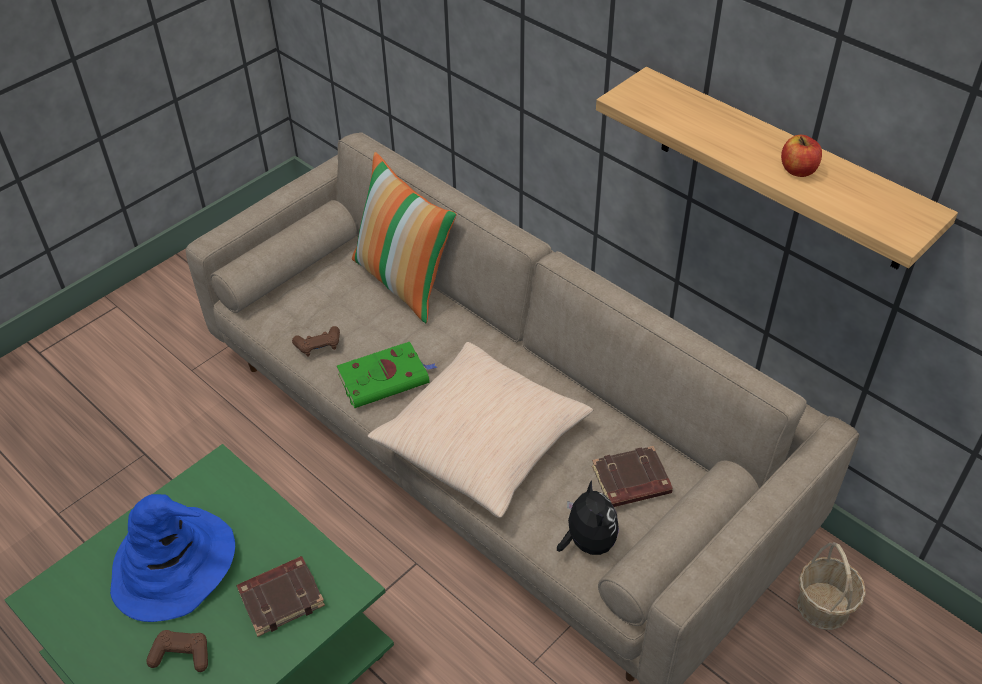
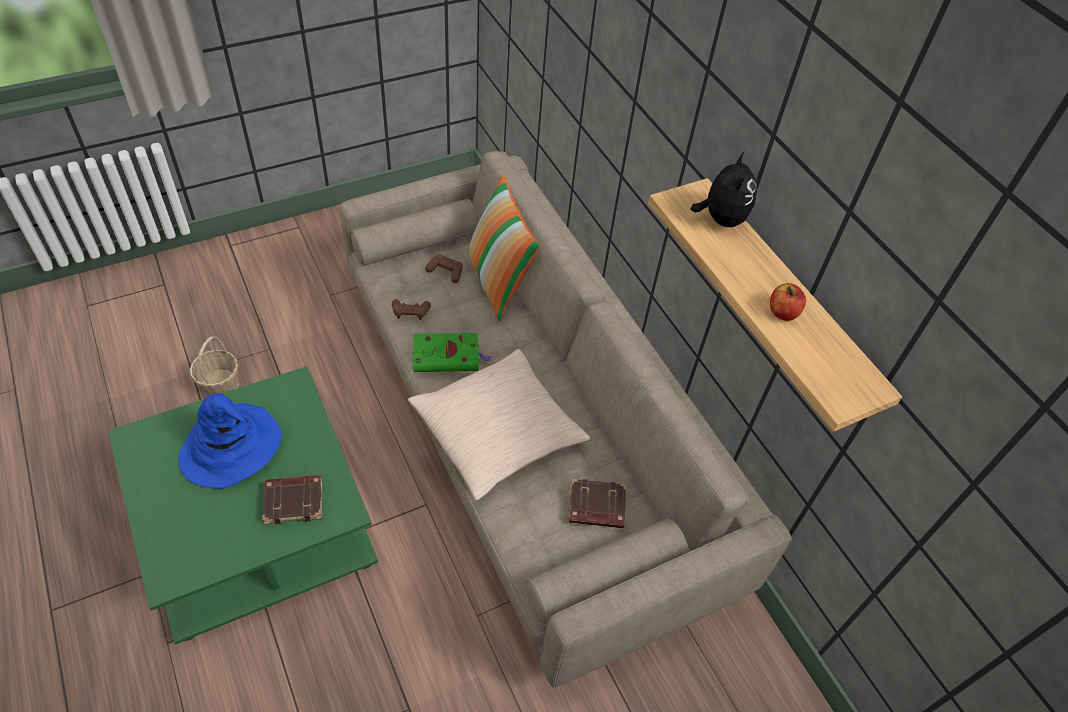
camera: 15 degrees right, 5 degrees up
brown game controller [146,630,208,672] -> brown game controller moved to [425,254,463,283]
plush toy [557,480,619,555] -> plush toy moved to [690,151,757,227]
basket [797,542,866,630] -> basket moved to [190,336,239,397]

